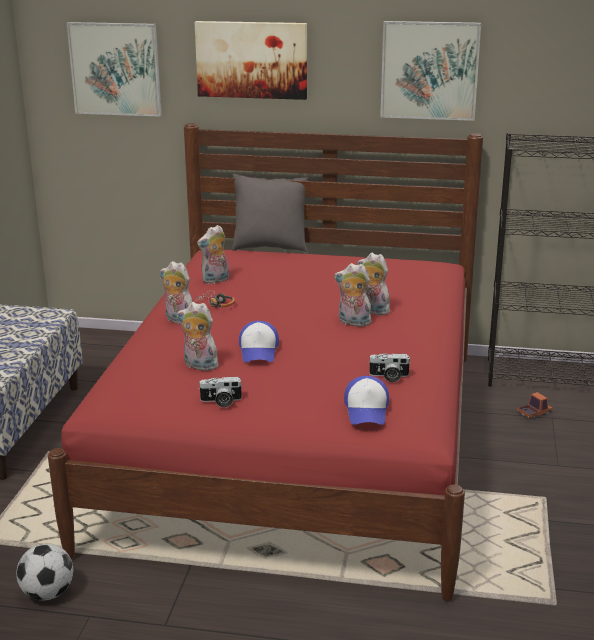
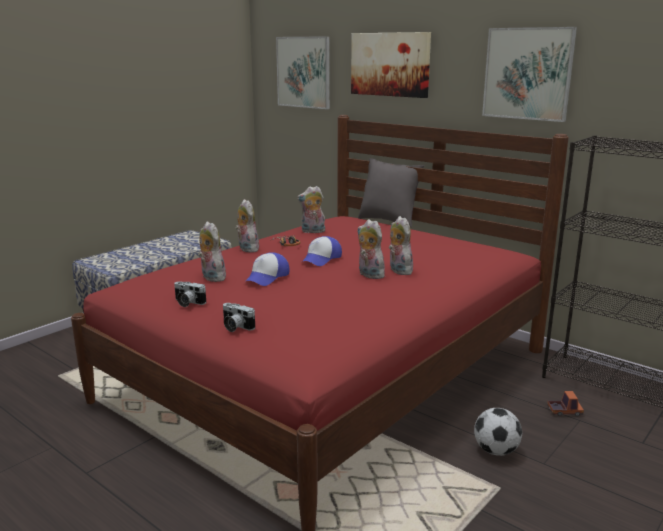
camera: 30 degrees right, 5 degrees down
football [16,543,73,601] -> football moved to [474,408,522,456]
cap [344,376,389,425] -> cap moved to [303,236,342,266]
camera [368,353,411,382] -> camera moved to [223,303,255,332]

